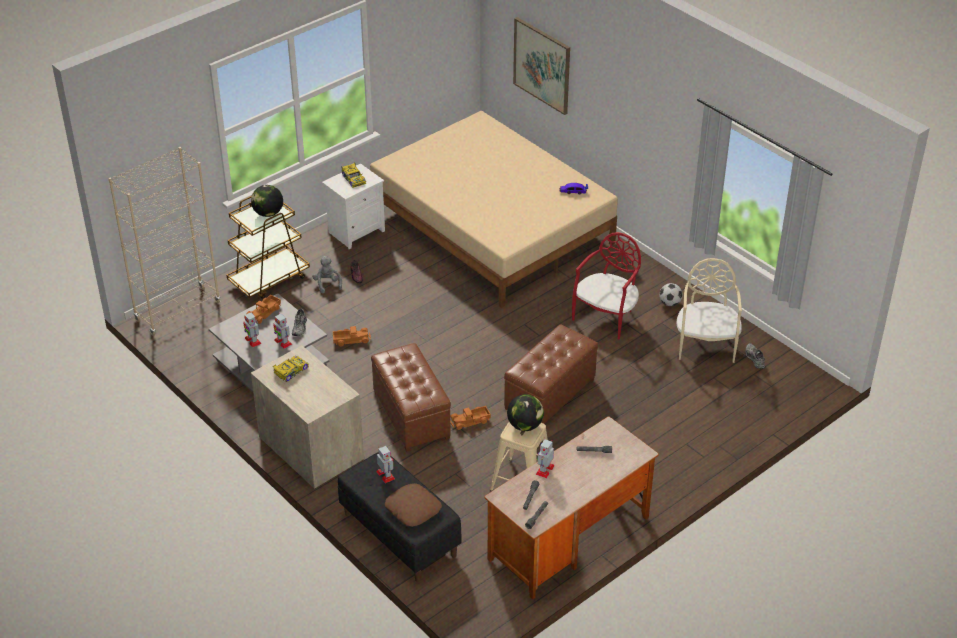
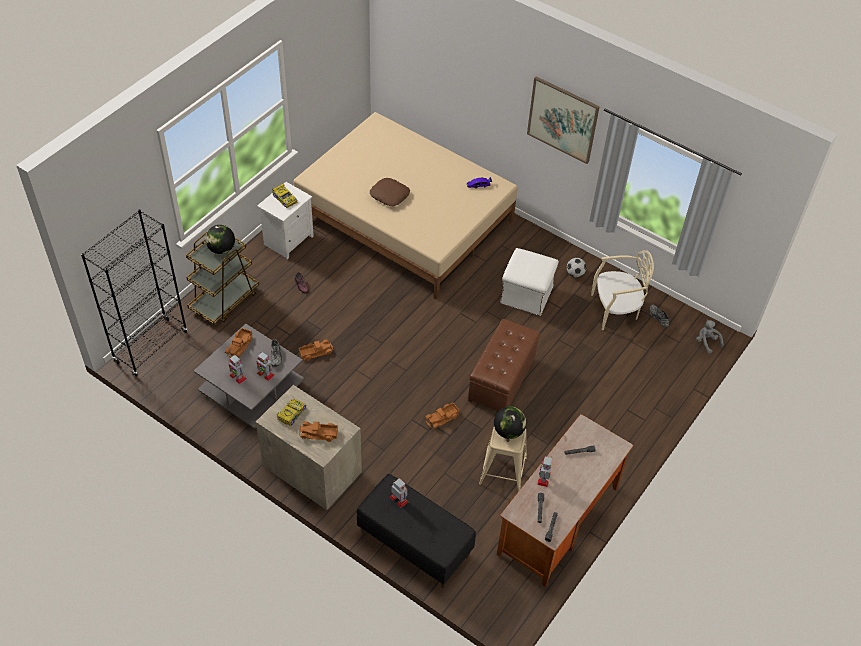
camera: 15 degrees left, 10 degrees up
beige bookcase [108,147,220,336] -> black bookcase [81,209,187,376]
grey plush toy [312,256,342,294] -> grey plush toy moved to [696,320,724,354]
brown ottoman [371,343,451,452] -> none
brown pillow [385,483,442,527] -> brown pillow moved to [370,178,410,206]
picture [513,17,570,115] -> picture moved to [527,76,600,164]
red chair [572,232,641,339] -> white ottoman [500,248,559,316]
beige chair [677,258,742,363] -> beige chair turned 90 degrees clockwise [591,250,654,330]
none -> toy truck [299,421,338,442]

